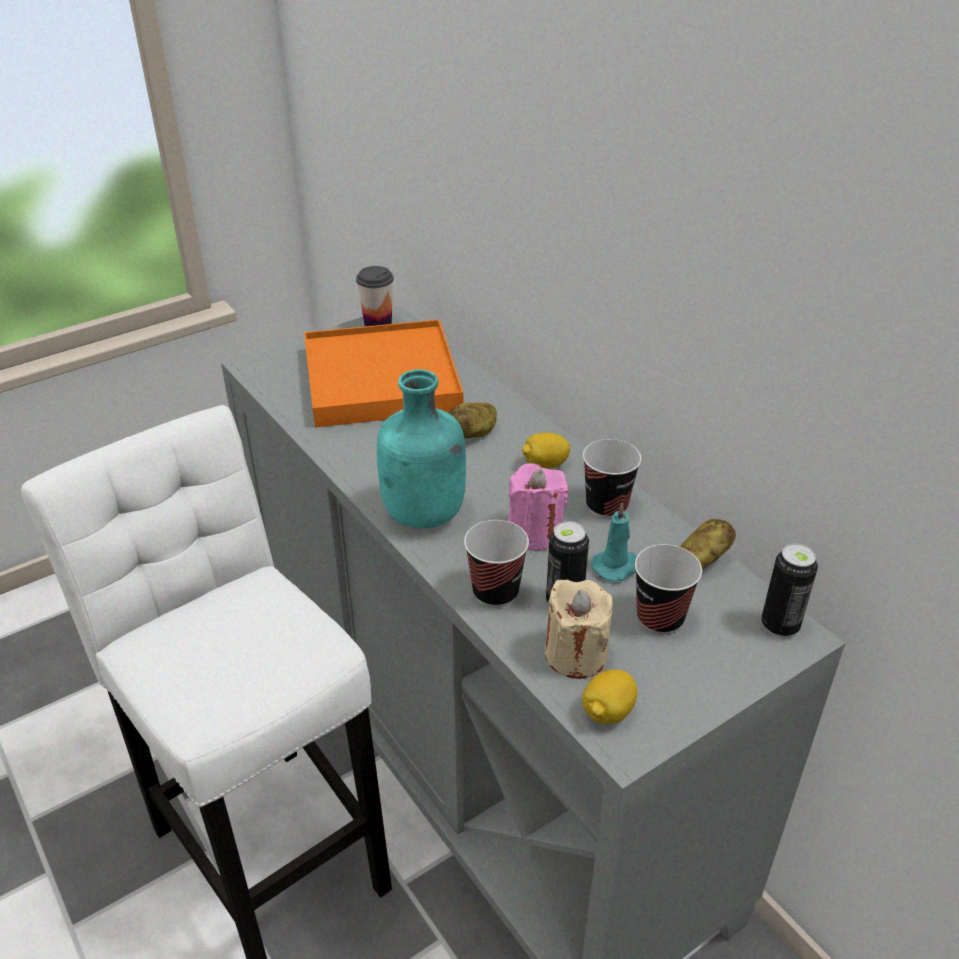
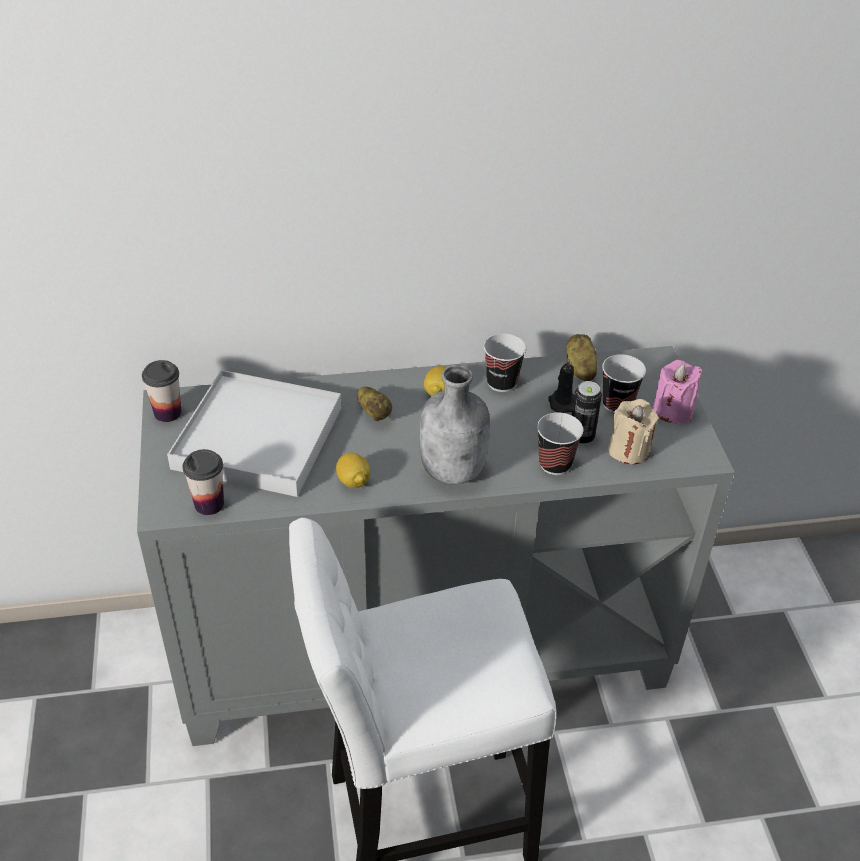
camera: 65 degrees left, 5 degrees up
orange tray [304,319,463,428] -> white tray [167,370,341,497]
turquoise bottle [377,369,466,529] -> grey bottle [420,365,490,484]
pink candle [508,463,568,551] -> pink candle moved to [653,360,702,424]
lemon [582,669,637,724] -> lemon moved to [336,452,370,488]
turquoise candle [591,502,636,582] -> black candle [548,359,574,413]
can [761,544,818,637] -> none
none -> cup [183,449,224,515]

